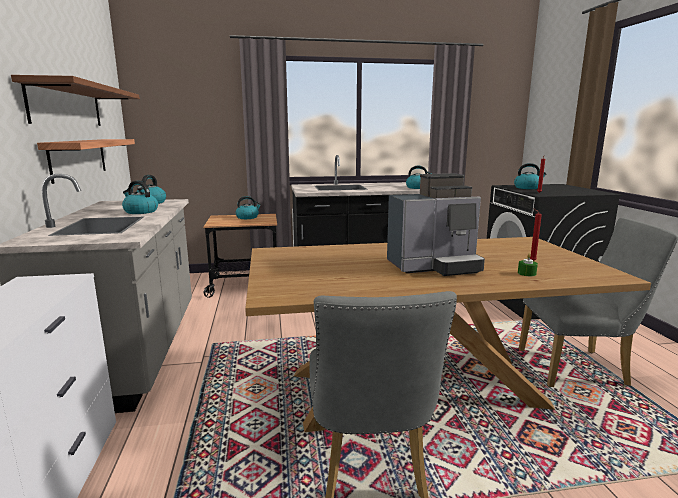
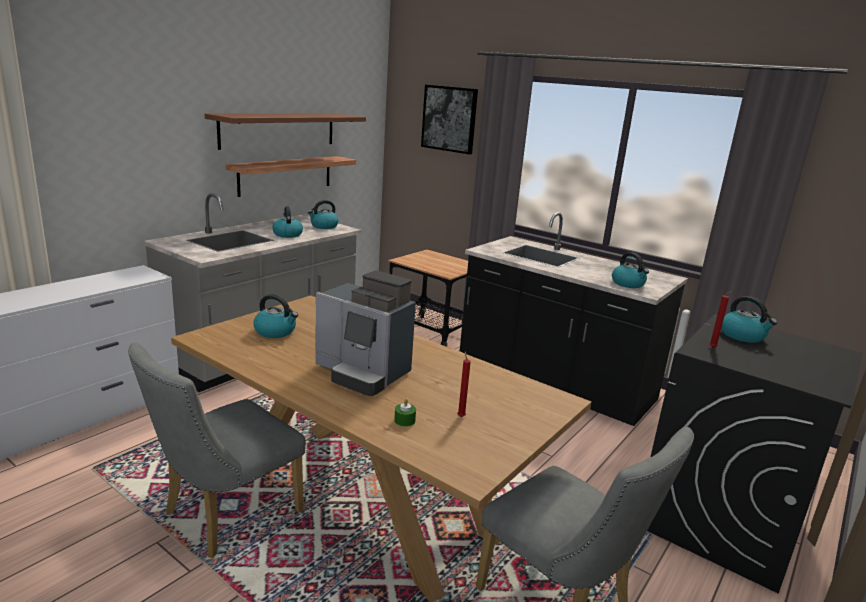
camera: 45 degrees right, 5 degrees up
kettle [235,196,261,219] -> kettle moved to [253,294,298,338]
none -> picture [421,85,478,154]

